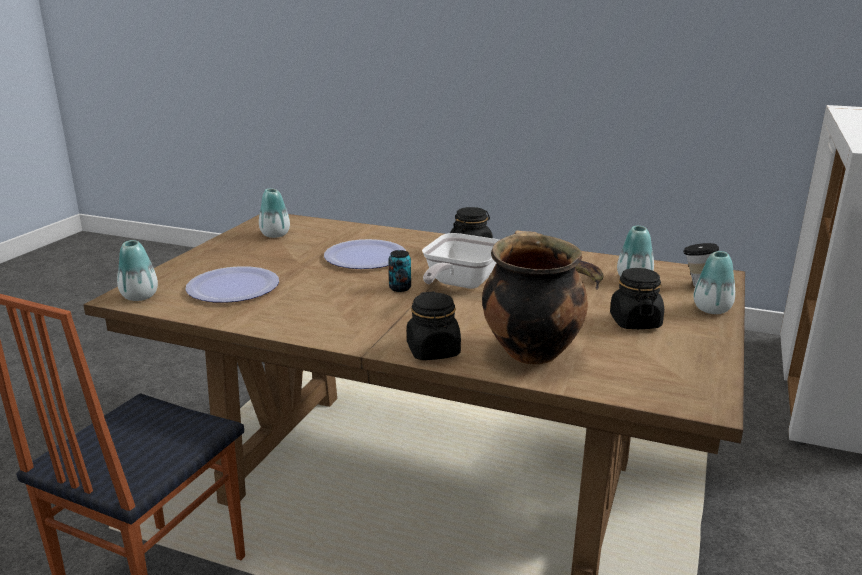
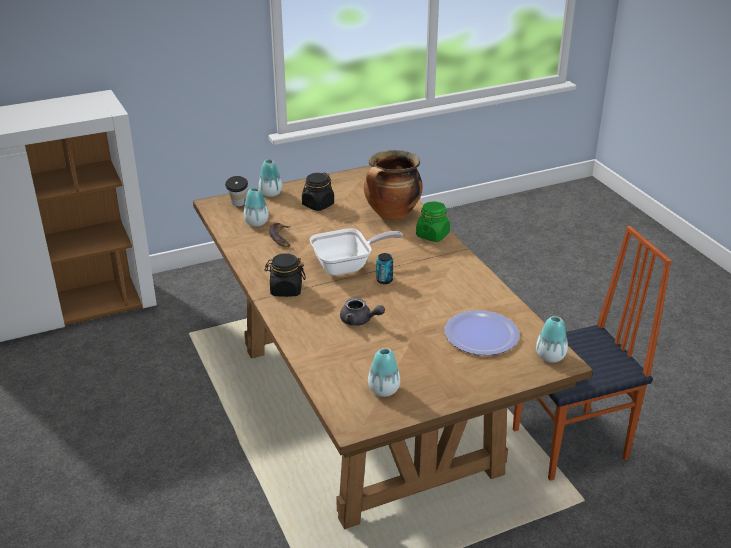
camera: 135 degrees left, 10 degrees up
plate [324,239,406,269] -> grey teapot [340,298,385,326]
black jar [407,291,461,360] -> green jar [416,202,450,242]

